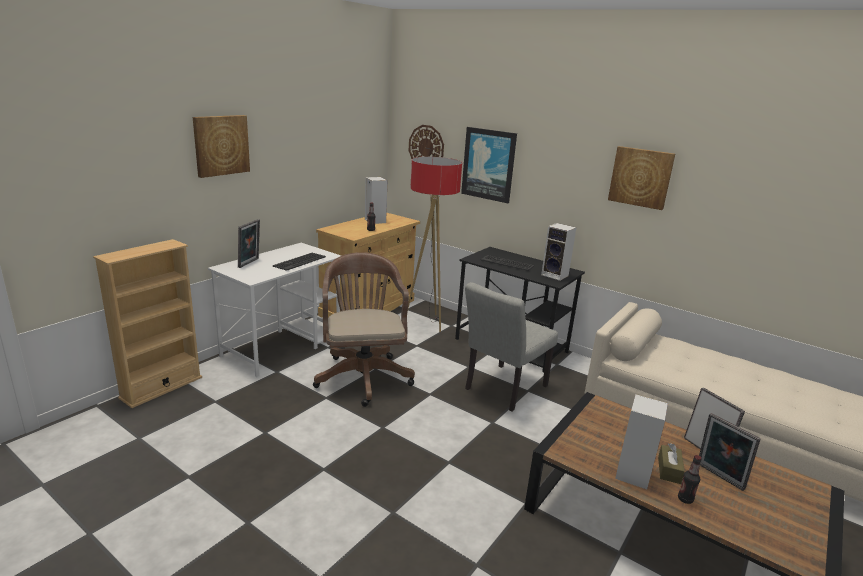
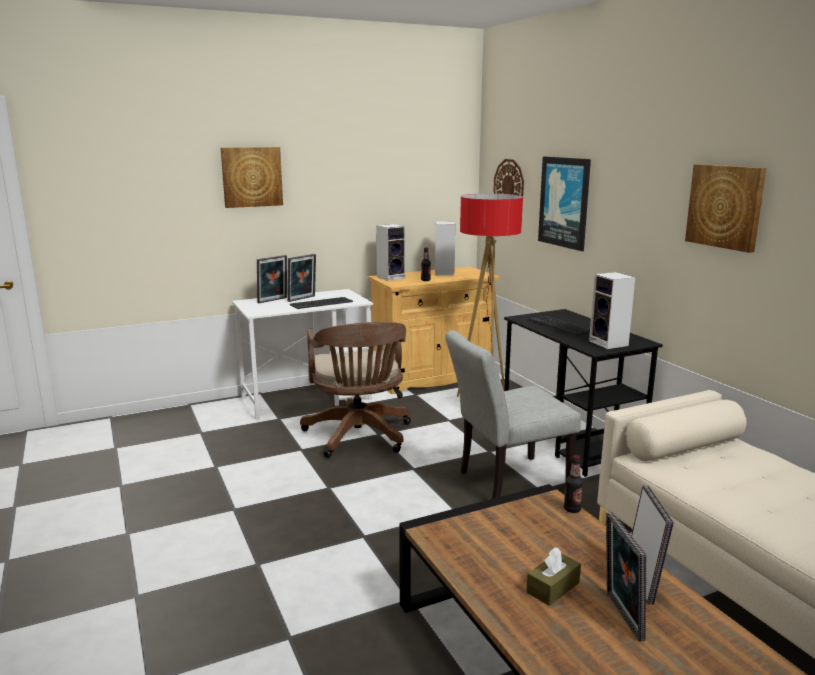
camera: 30 degrees right, 5 degrees down
beige bookcase [93,239,202,408] -> none
brown office chair [313,252,415,407] -> brown office chair turned 150 degrees clockwise [300,322,411,458]
speaker [615,394,668,489] -> speaker moved to [376,224,405,281]
bottle [678,455,702,504] -> bottle moved to [564,455,584,513]
none -> picture frame [287,254,316,302]

